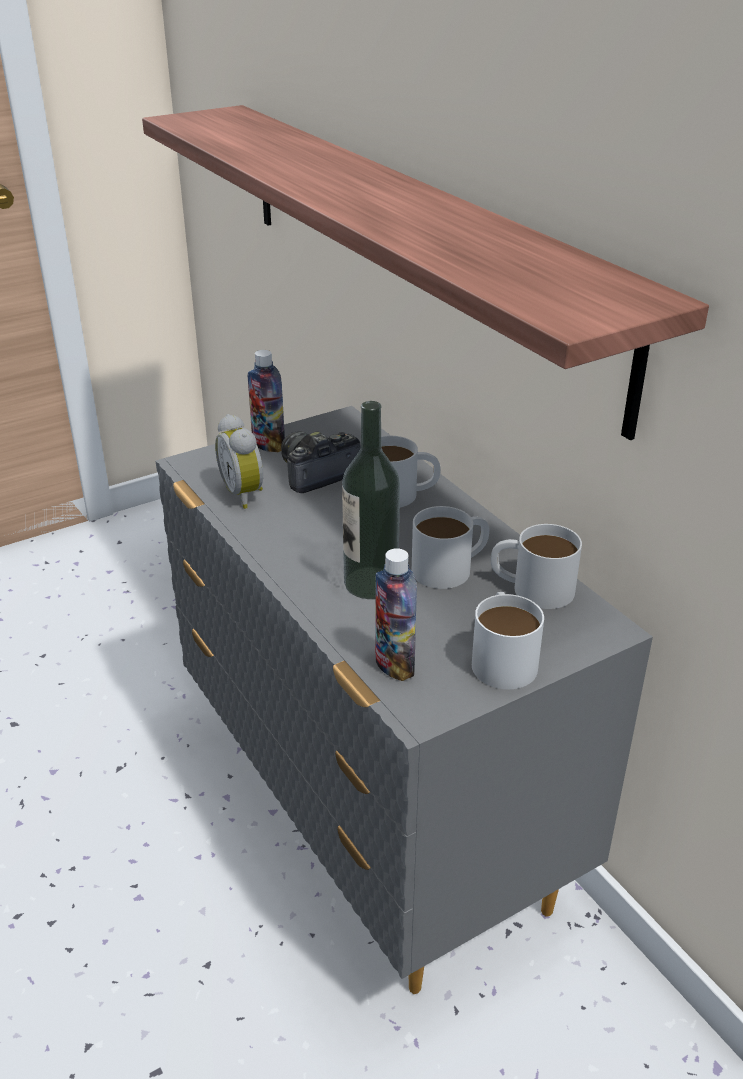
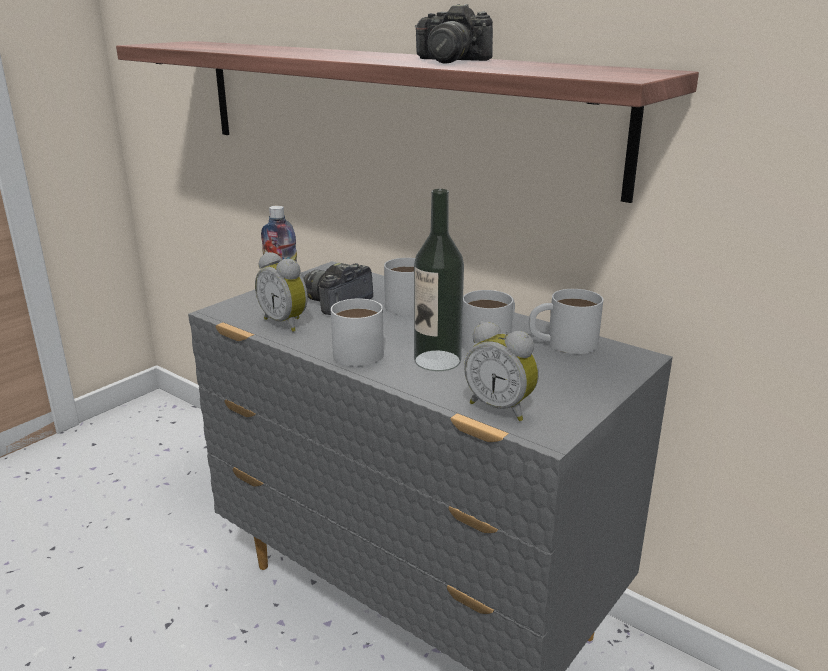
camera: 20 degrees left, 10 degrees down
bottle [375,548,417,681] -> alarm clock [464,321,539,421]
white mug [472,592,544,689] -> white mug moved to [331,299,384,366]
none -> camera [415,4,493,64]

